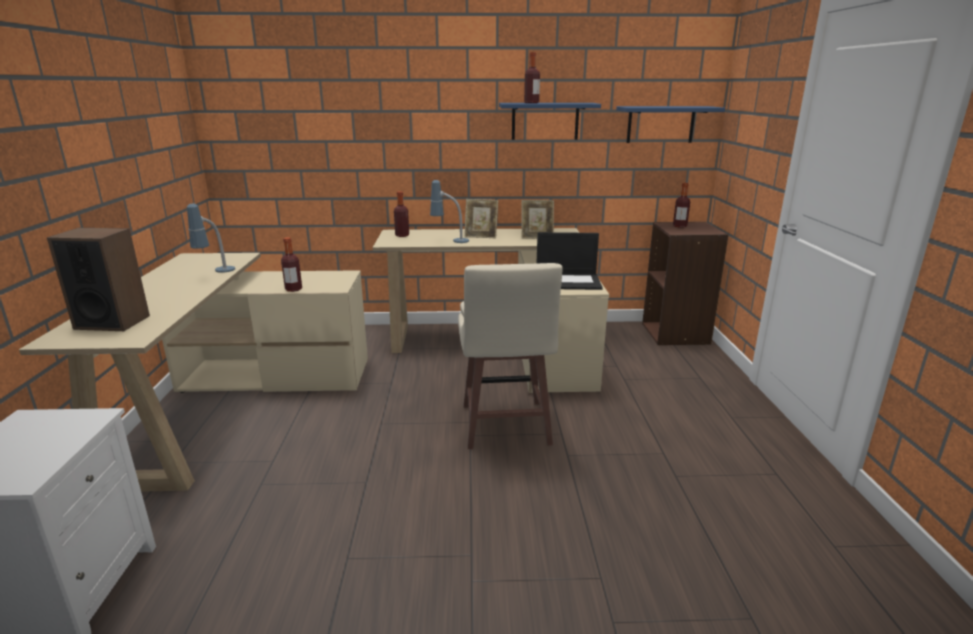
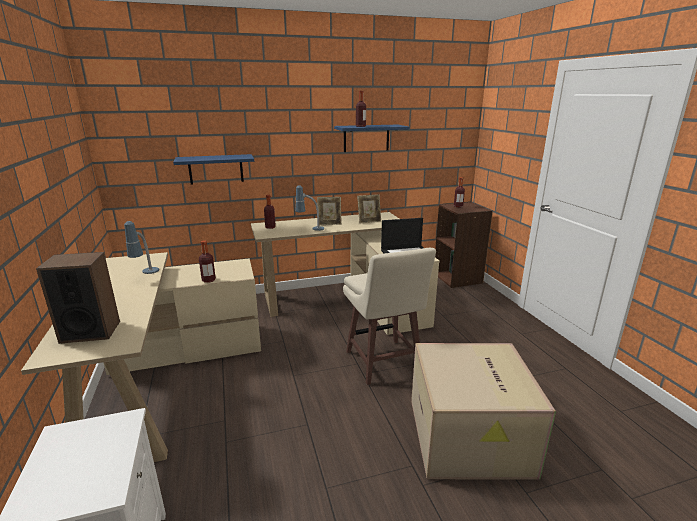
camera: 15 degrees left, 0 degrees up
blue shelf [616,106,725,143] -> blue shelf moved to [173,154,254,185]
none -> cardboard box [411,343,556,480]

